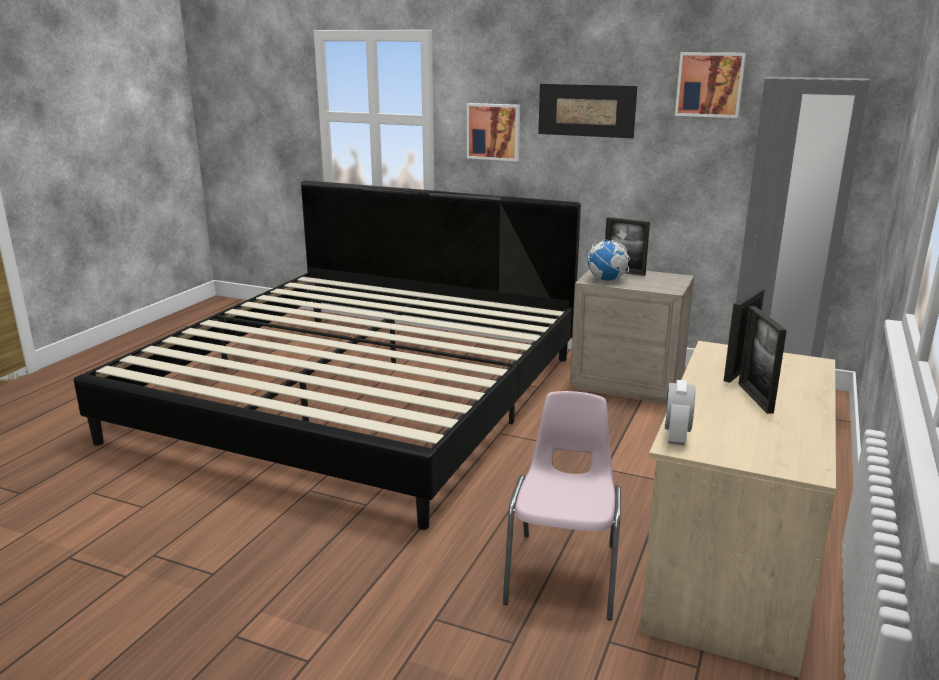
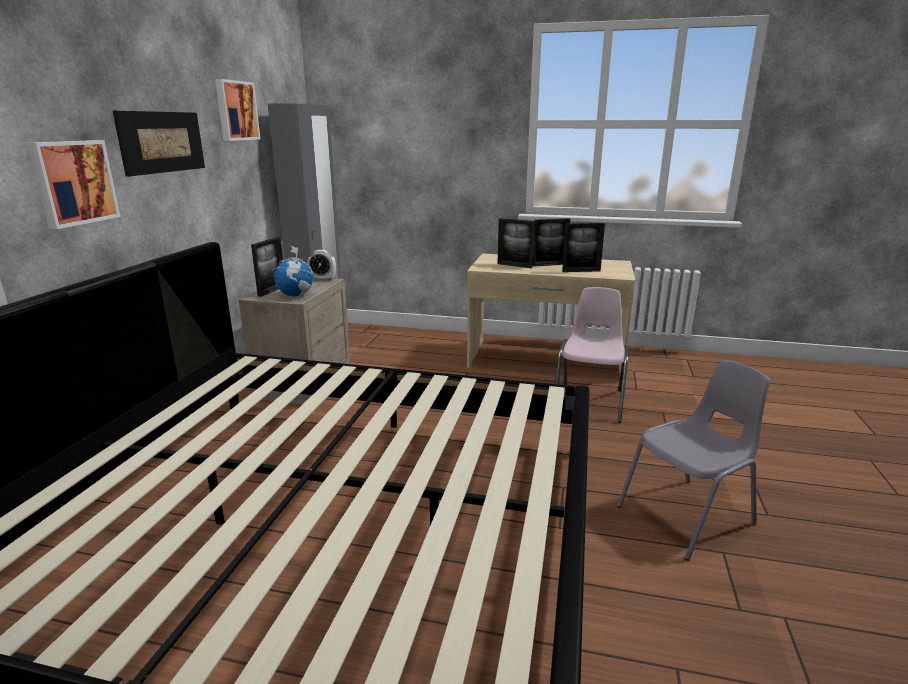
camera: 100 degrees left, 0 degrees up
pink chair [503,391,621,620] -> pink chair turned 105 degrees clockwise [555,287,629,423]
alarm clock [665,380,695,445] -> alarm clock moved to [307,250,336,281]
none -> picture frame [562,223,605,272]
none -> grey chair [617,360,770,561]

